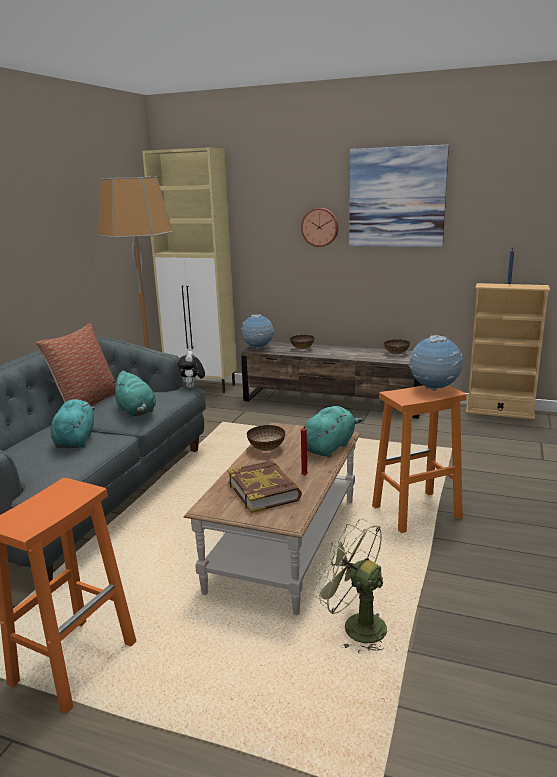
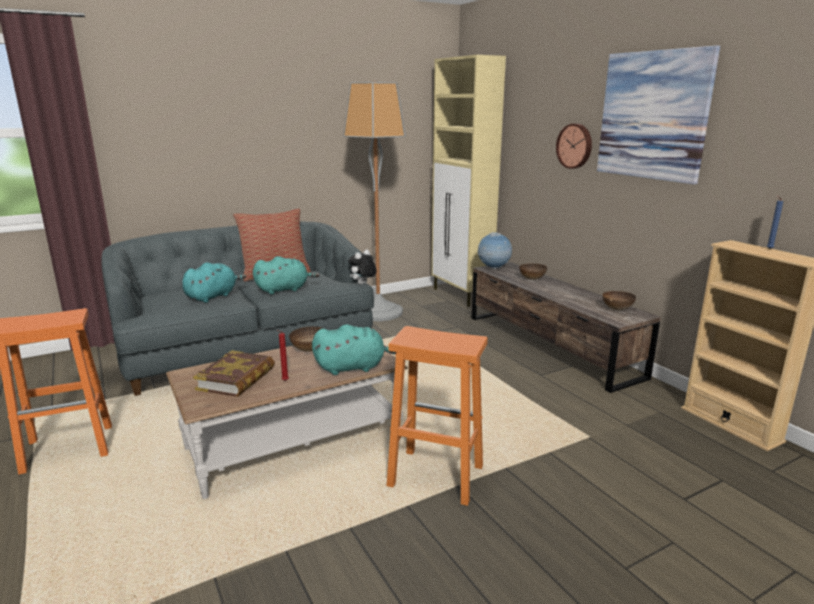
camera: 40 degrees right, 0 degrees up
turquoise plush toy [112,371,156,417] -> turquoise plush toy turned 120 degrees counterclockwise [253,256,319,294]
green fan [313,518,387,653] -> none
globe [408,335,463,391] -> none

